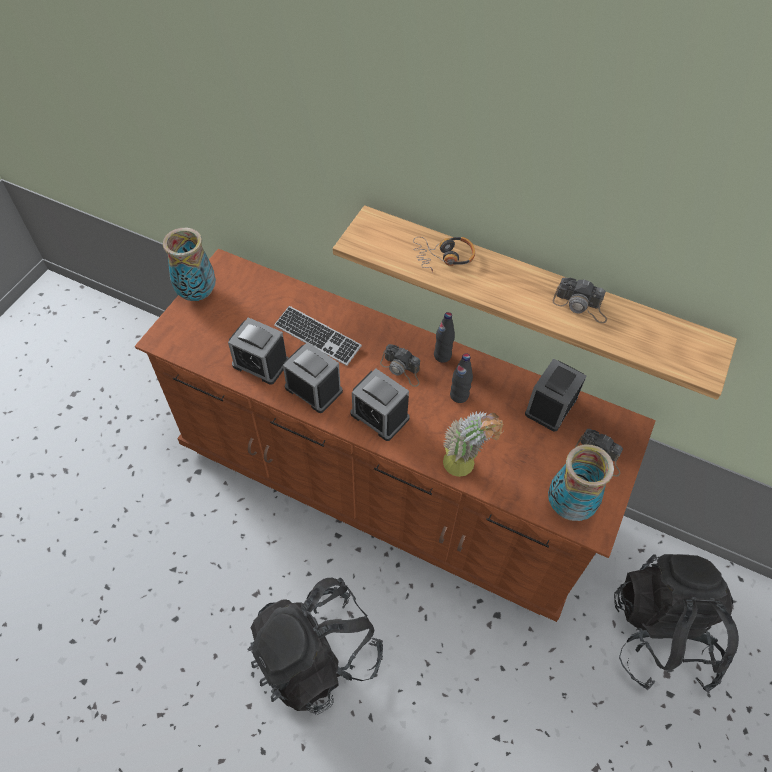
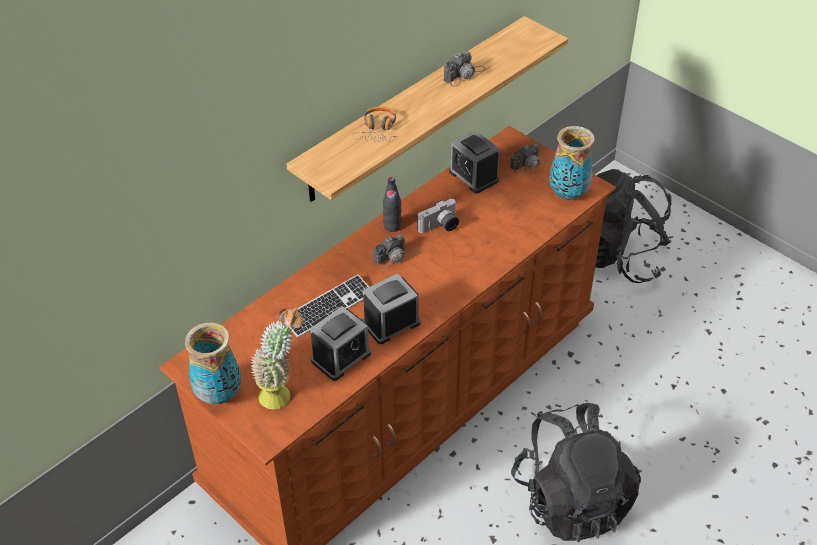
camera: 70 degrees left, 10 degrees down
alarm clock [350,369,410,441] -> none
potted plant [443,411,504,477] -> potted plant moved to [250,307,304,410]
black bottle [450,353,473,403] -> camera [417,199,459,233]

